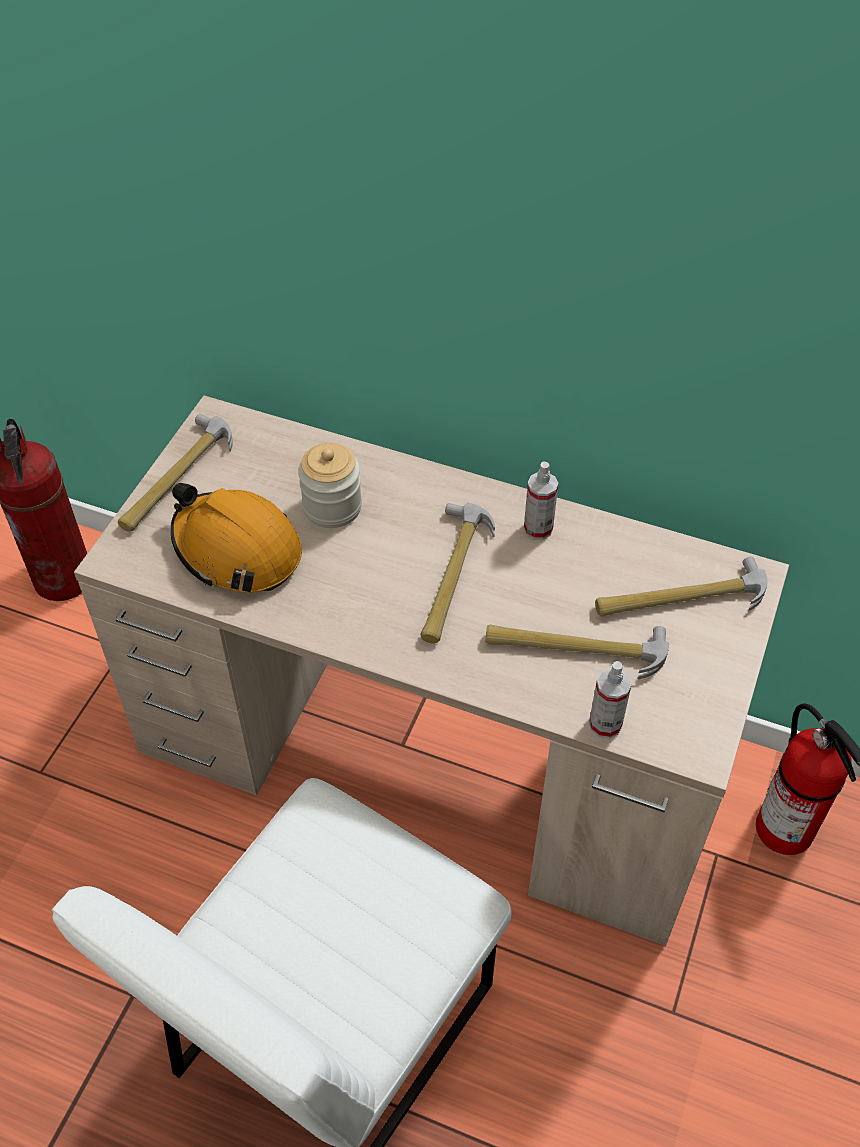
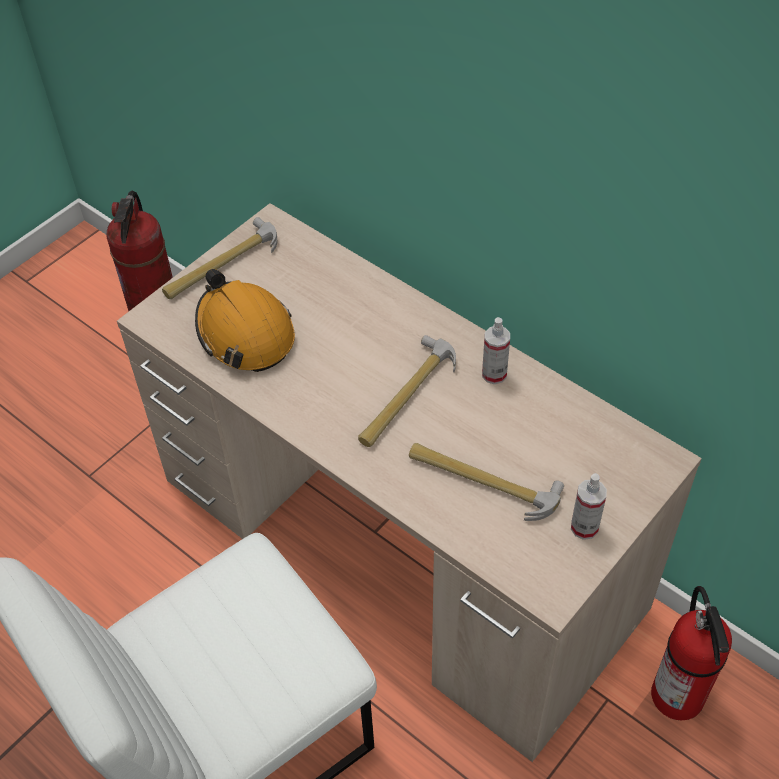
camera: 20 degrees right, 0 degrees up
jar [298,443,362,528] -> none
spray bottle [589,661,632,739] -> spray bottle moved to [571,473,607,540]
hammer [595,557,768,617] -> none

